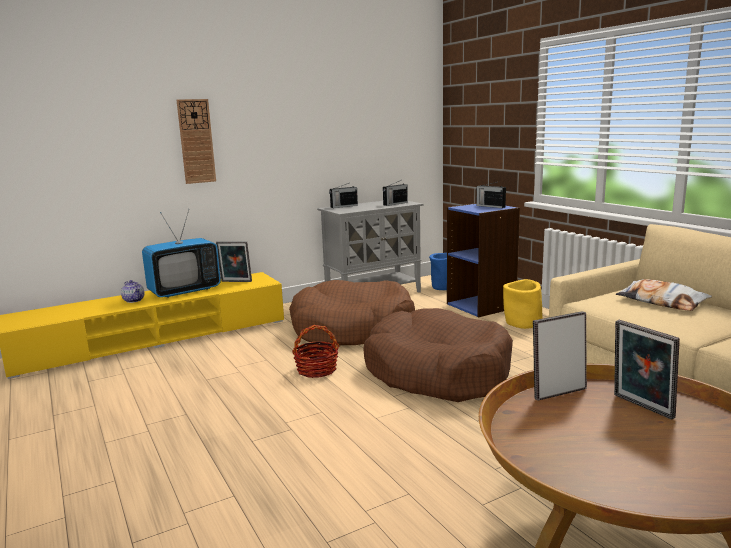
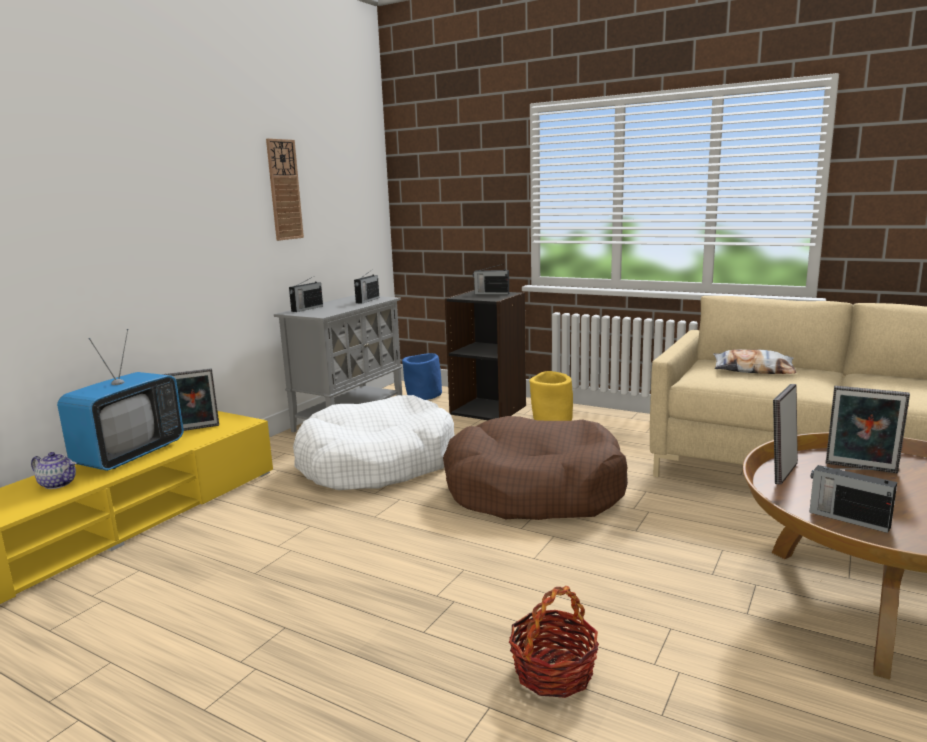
camera: 30 degrees left, 0 degrees up
wall clock [177,99,216,184] -> wall clock moved to [266,138,304,241]
brown dog bed [289,280,415,346] -> white dog bed [293,395,455,490]
basket [292,325,340,378] -> basket moved to [509,586,599,698]
blue bookcase [447,203,520,317] -> black bookcase [445,290,526,420]
none -> radio [809,465,897,533]

